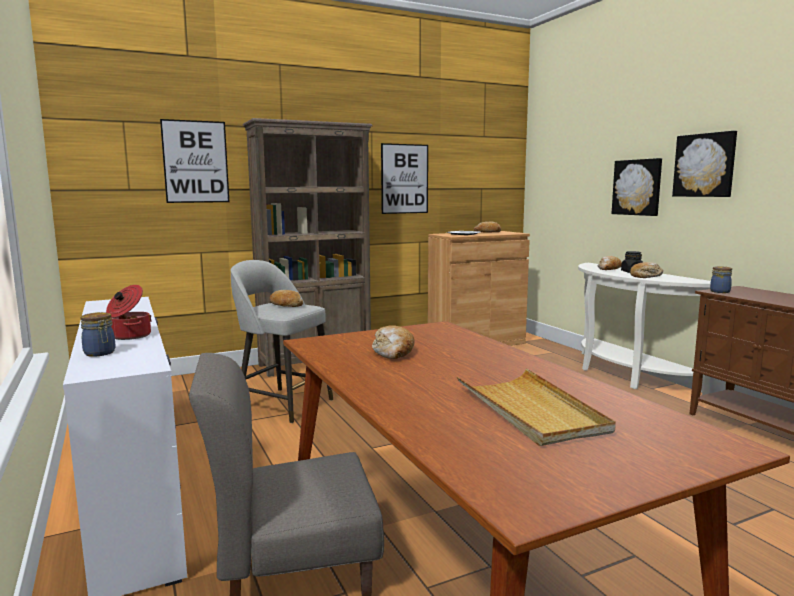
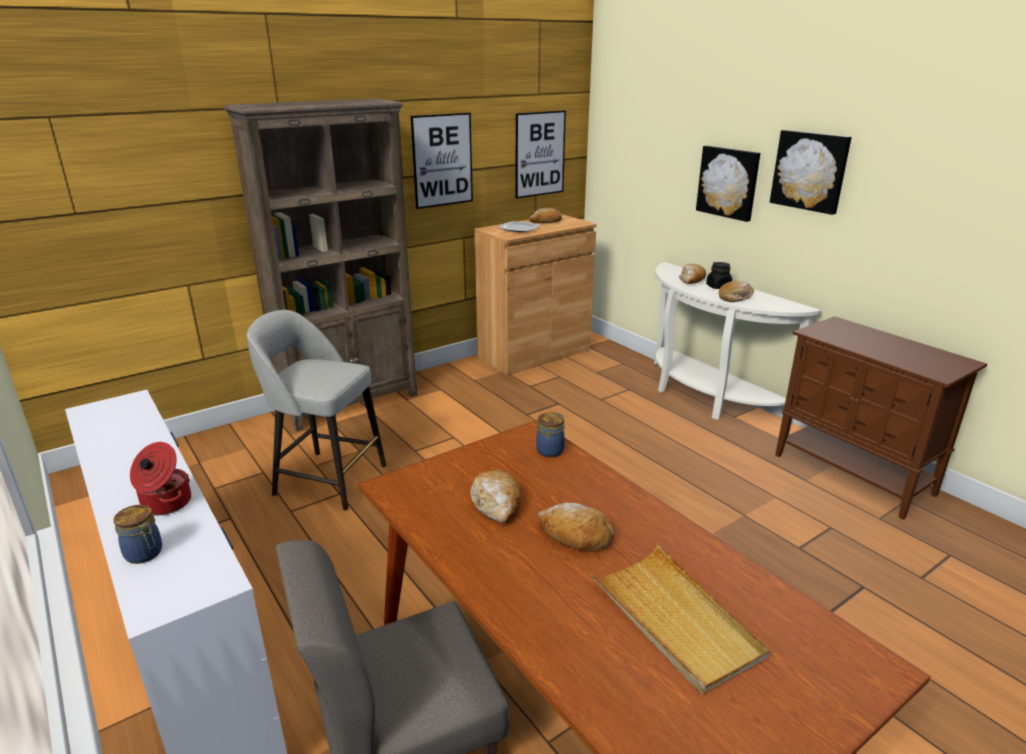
camera: 10 degrees left, 15 degrees up
picture [160,119,229,203] -> picture moved to [516,111,566,198]
bread [270,290,303,307] -> bread moved to [537,503,614,550]
jar [710,266,732,293] -> jar moved to [536,412,565,457]

